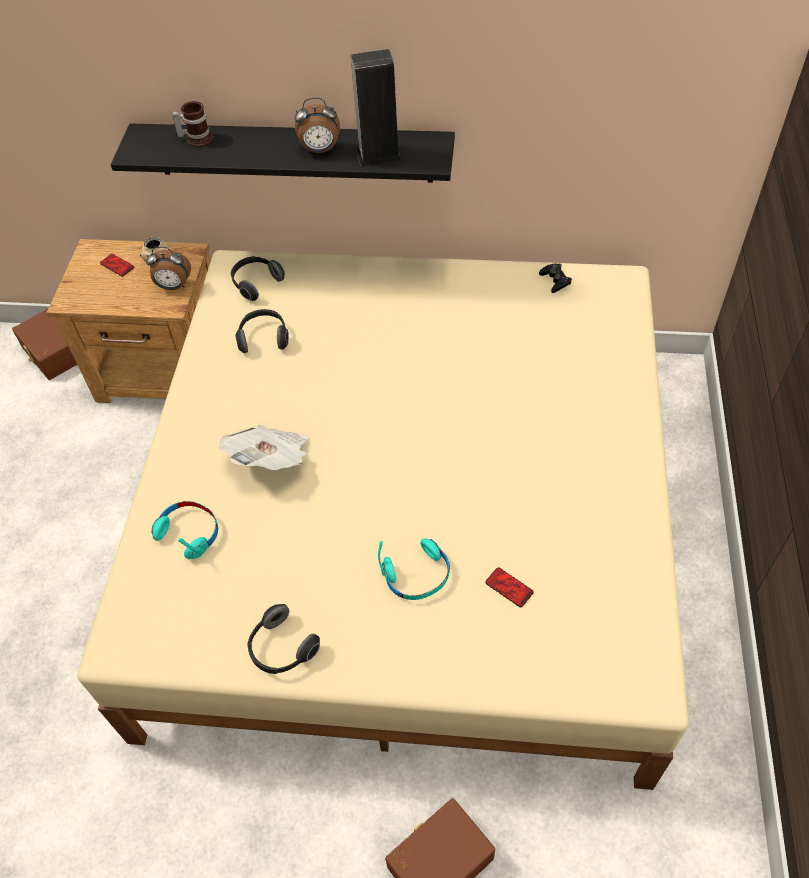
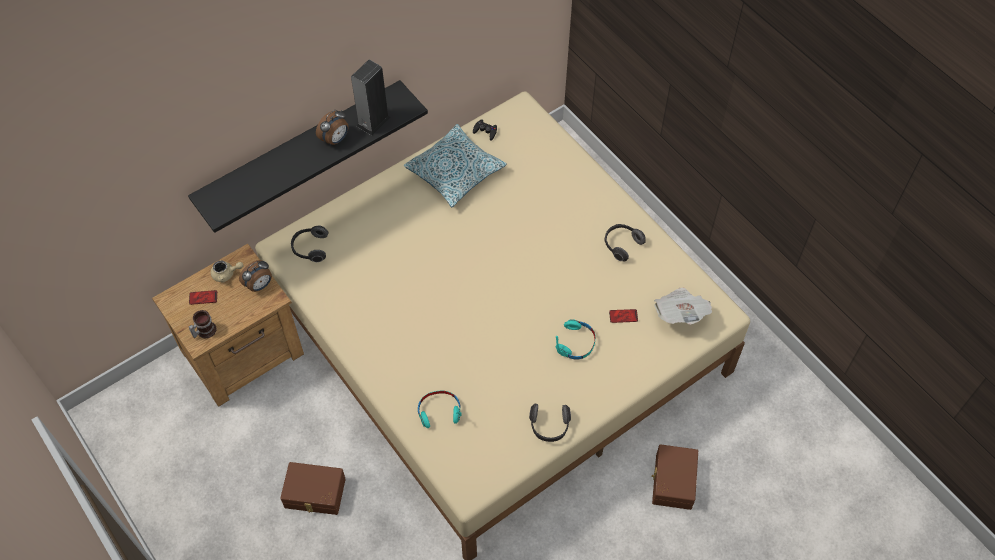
camera: 45 degrees left, 5 degrees up
brown storage box [12,308,77,380] -> brown storage box moved to [280,462,346,515]
mug [172,101,213,147] -> mug moved to [188,310,217,338]
newspaper [219,425,308,470] -> newspaper moved to [654,288,712,325]
headphones [235,309,289,353] -> headphones moved to [604,224,646,261]
none -> pillow [404,124,507,208]

